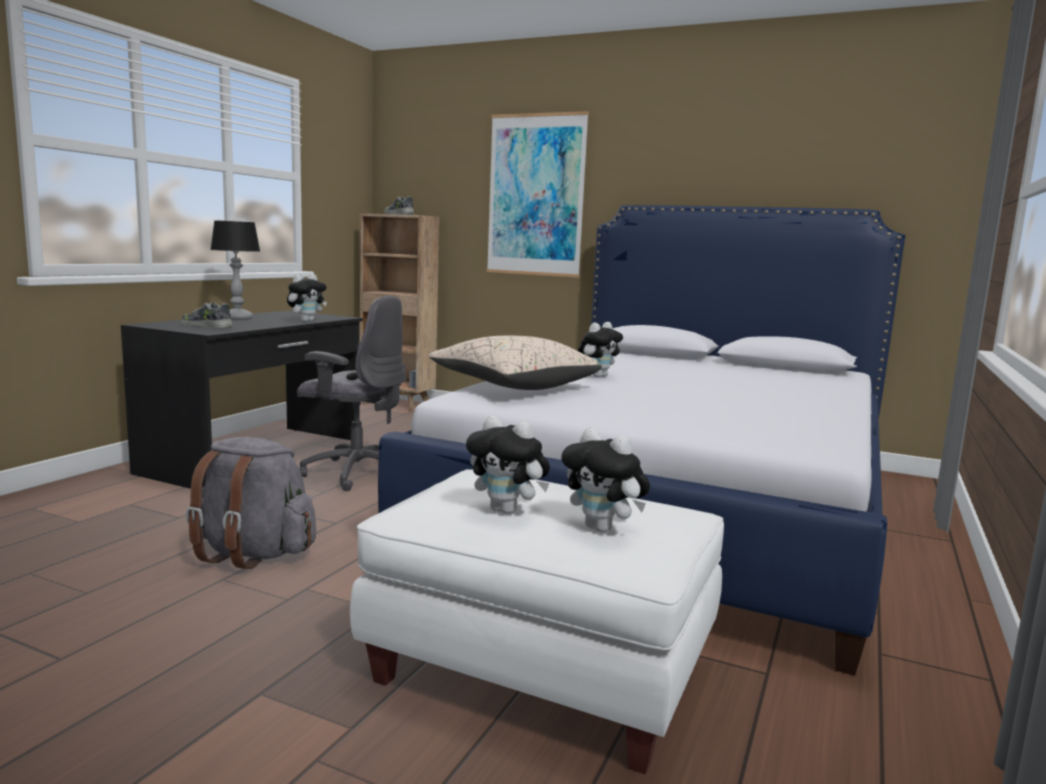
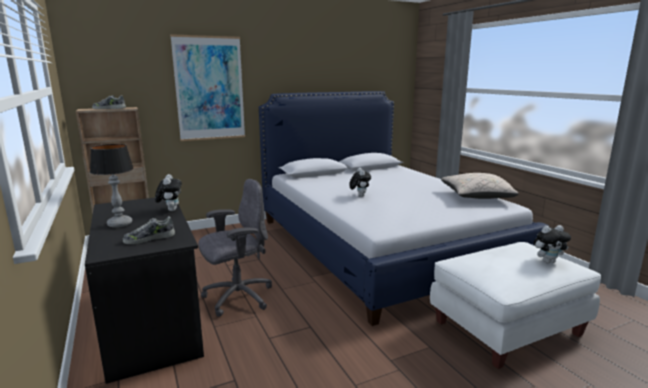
camera: 50 degrees left, 5 degrees up
grey backpack [186,437,316,569] -> none
beige pillow [429,336,602,390] -> beige pillow moved to [441,173,519,199]
plush toy [466,415,550,514] -> none

